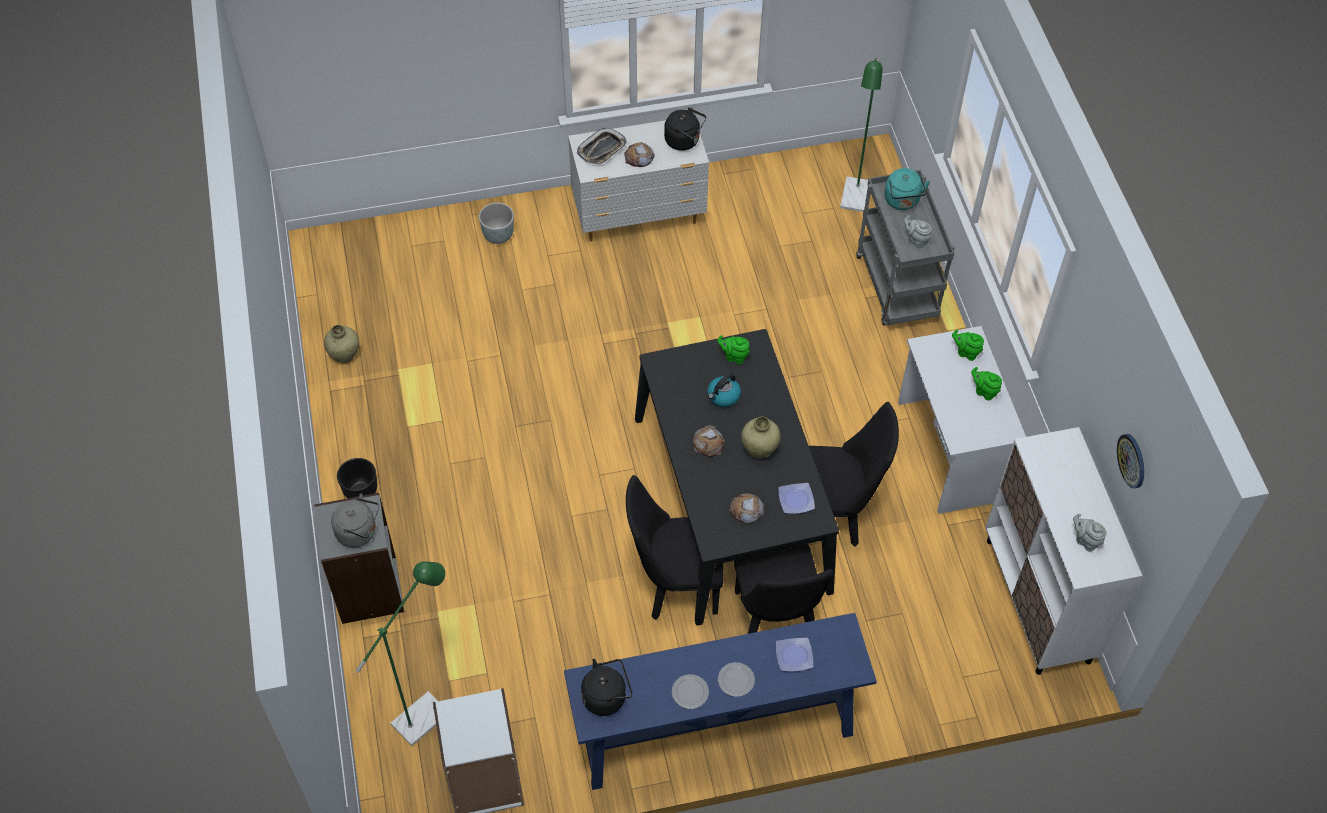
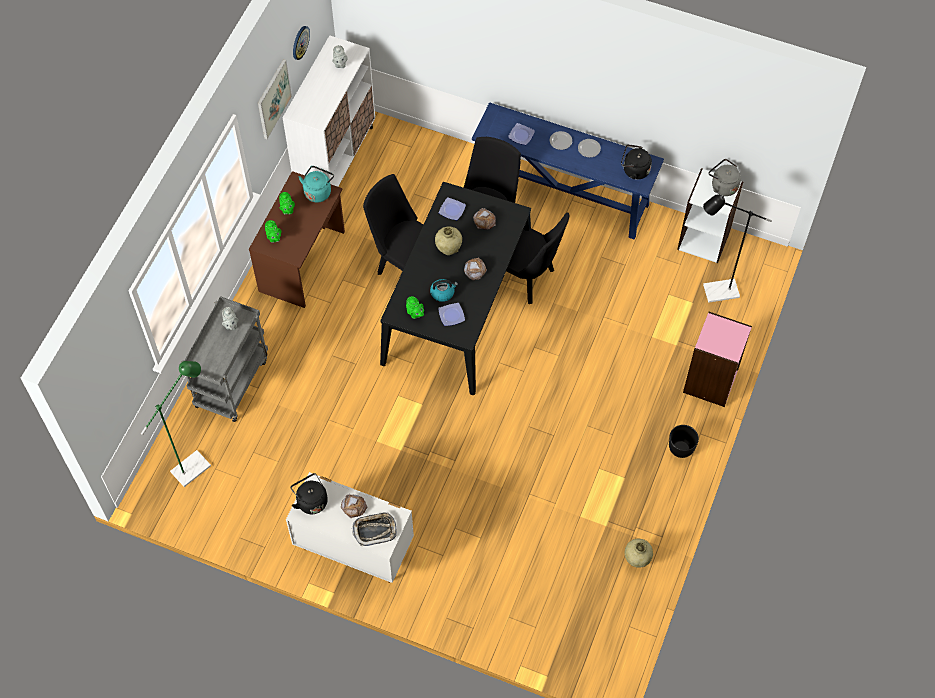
camera: 145 degrees left, 5 degrees up
grey bookcase [314,493,404,624] -> pink bookcase [683,312,752,407]
grey kettle [331,494,379,547] -> grey kettle moved to [709,159,741,196]
green floor lamp [356,561,445,746] -> black floor lamp [703,194,772,303]
grey planter [479,203,514,244] -> none
turquoise kettle [884,168,930,210] -> turquoise kettle moved to [299,166,334,203]
white desk [898,326,1026,514] -> brown desk [249,171,345,308]
none -> picture [258,59,292,139]
none -> plate [438,303,465,326]

